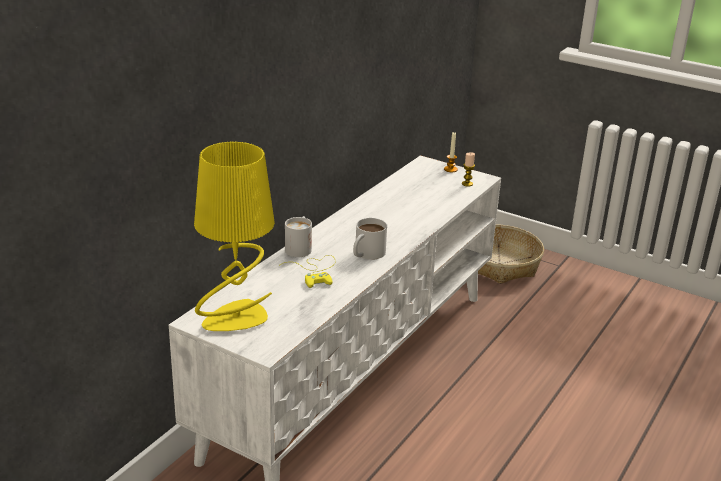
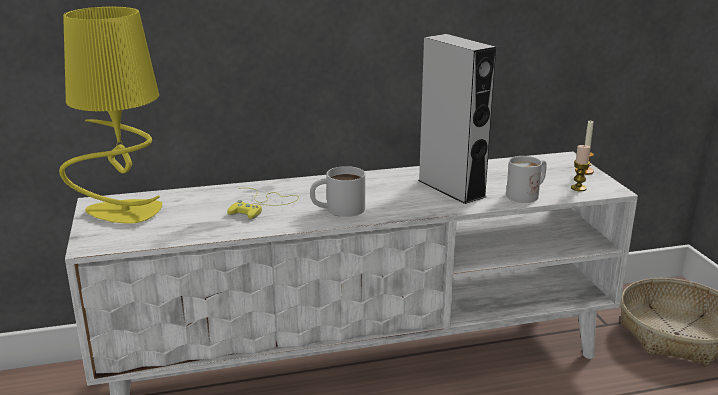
camera: 45 degrees right, 5 degrees down
white mug [285,216,312,257] -> white mug moved to [506,156,547,203]
none -> grey speaker [418,34,496,204]

